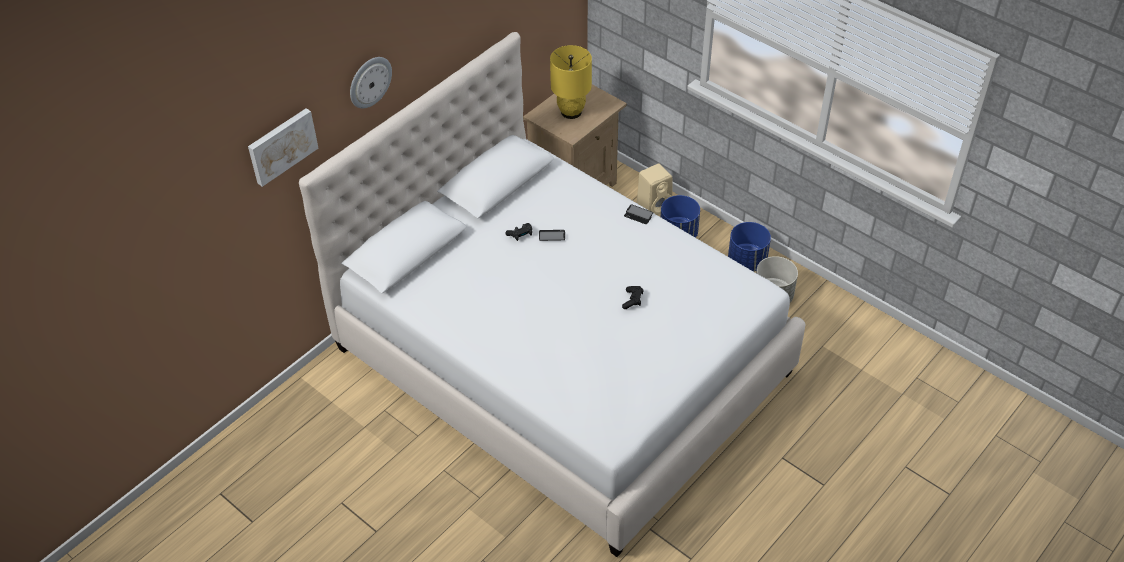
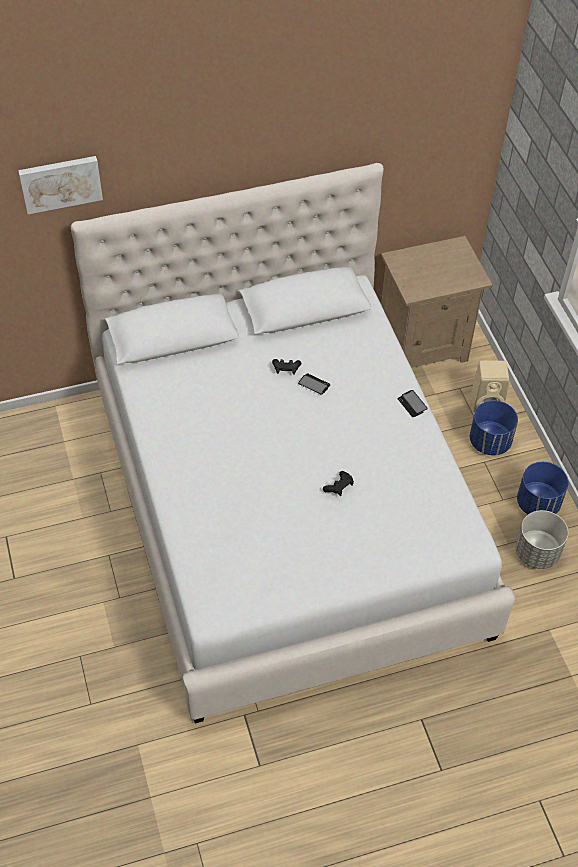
camera: 30 degrees right, 5 degrees up
wall clock [350,57,392,108] -> none
yellow table lamp [550,45,592,119] -> none

